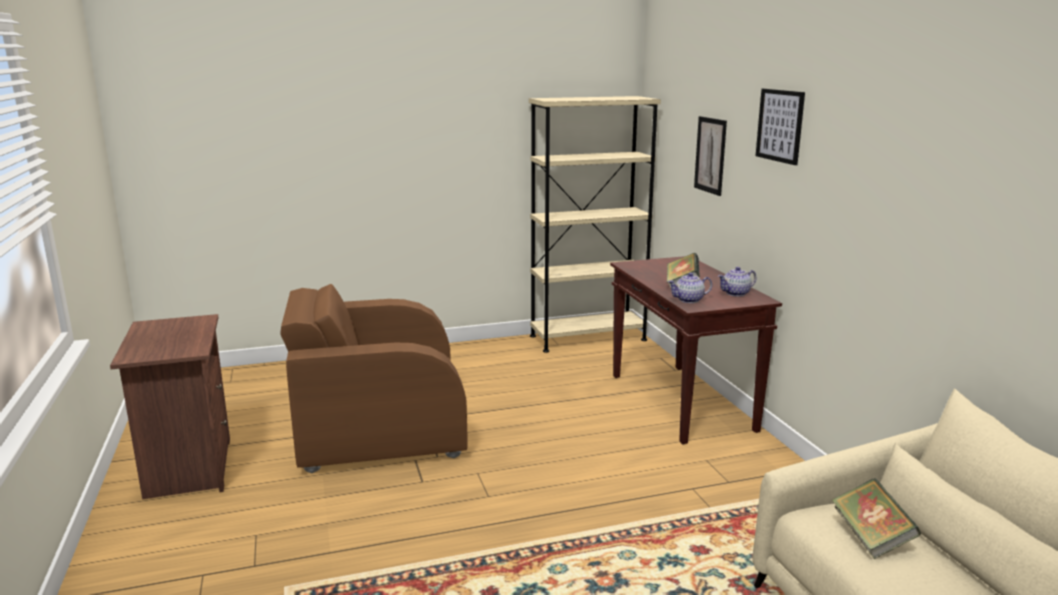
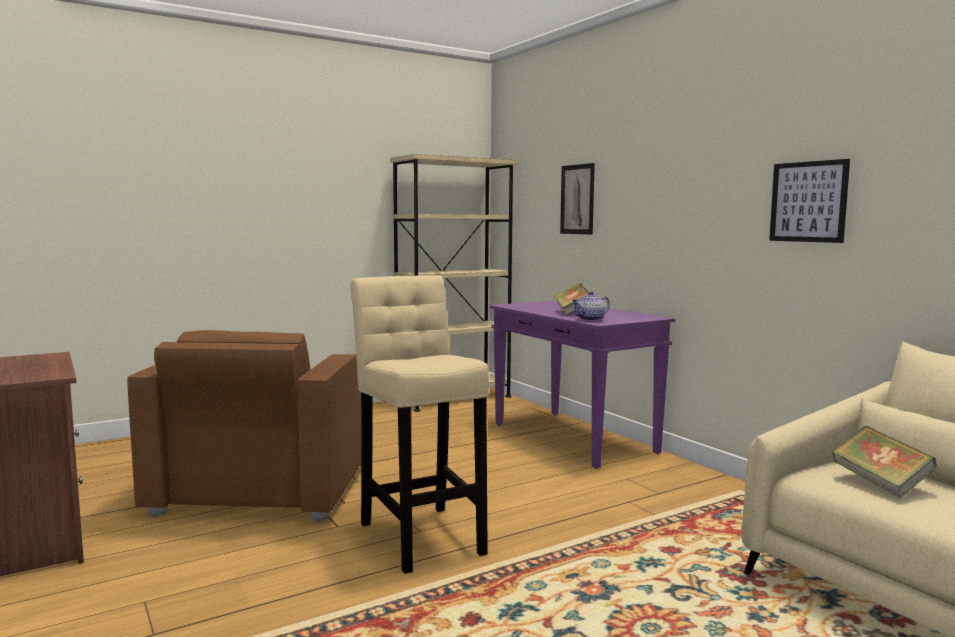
camera: 15 degrees left, 10 degrees down
brown armchair [280,284,468,473] -> brown armchair turned 60 degrees counterclockwise [127,330,361,522]
brown console table [610,256,782,444] -> purple console table [490,300,675,469]
teapot [718,267,757,297] -> none
picture [756,89,805,165] -> picture moved to [769,159,850,243]
none -> beige stool [350,275,489,574]

